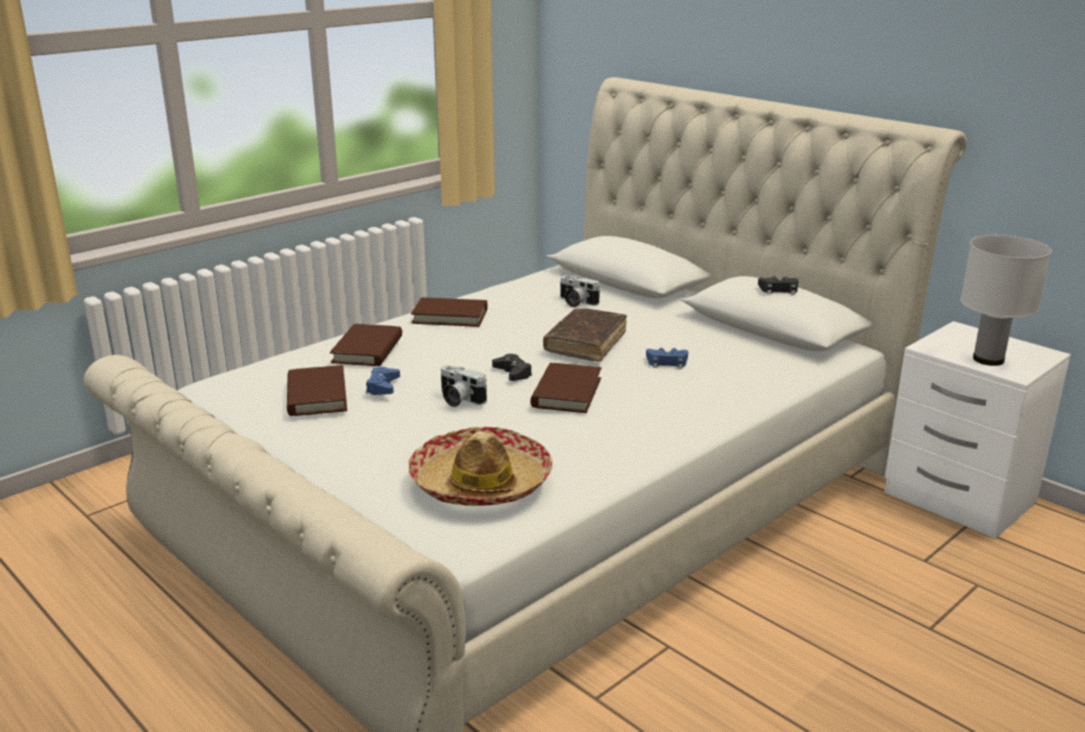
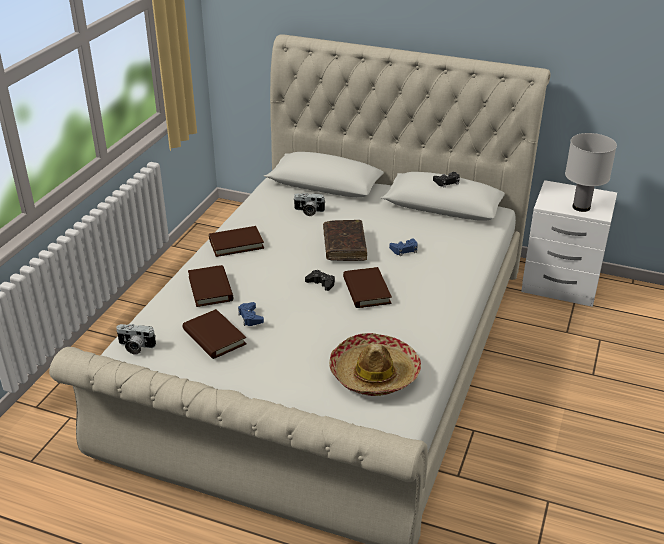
camera: 25 degrees left, 10 degrees up
camera [441,365,487,407] -> camera moved to [116,324,156,354]

